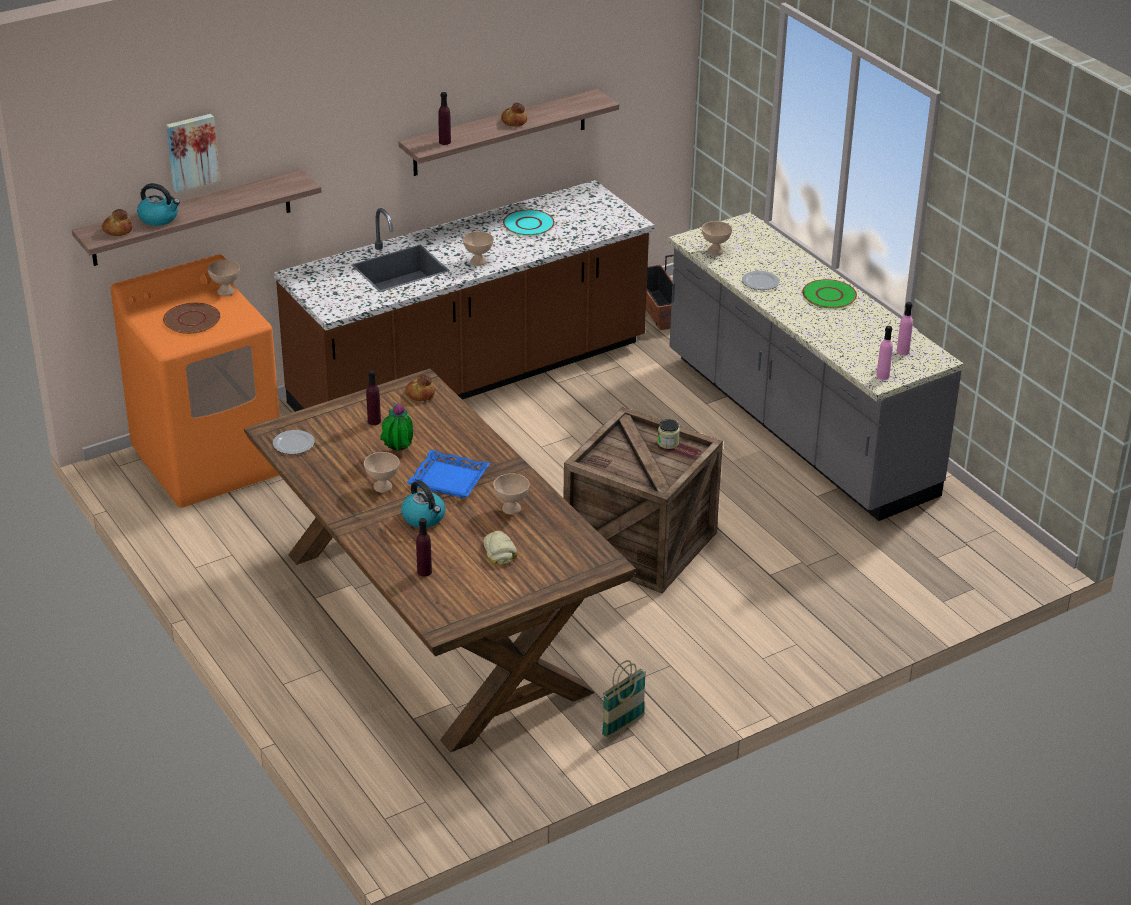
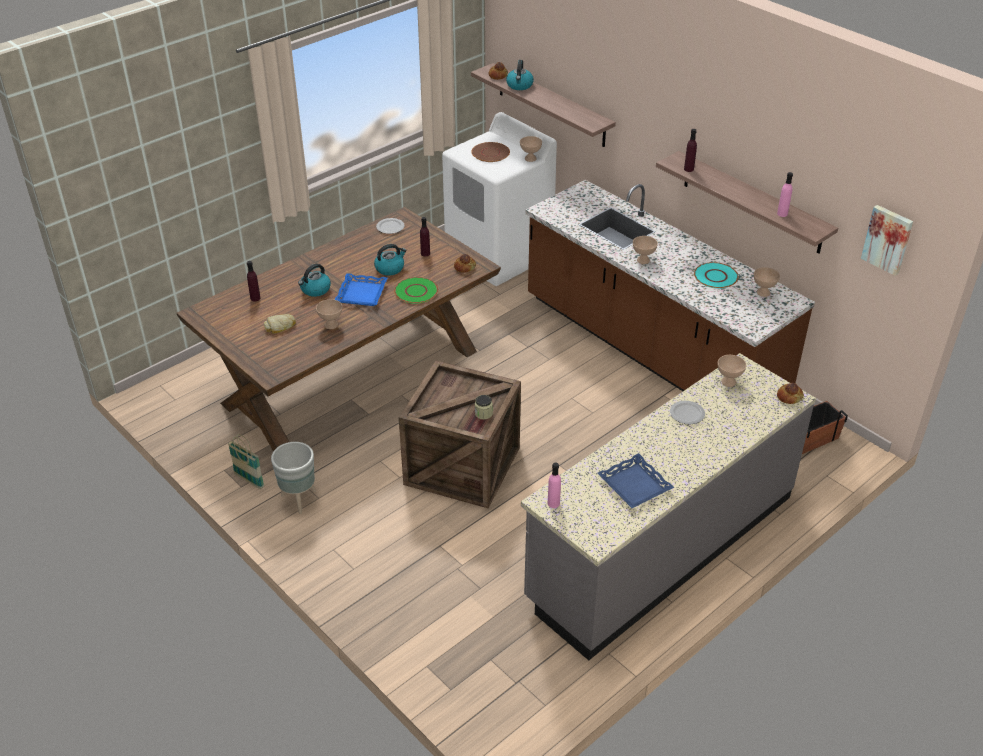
camera: 80 degrees right, 5 degrees up
orange washing machine [111,254,280,508] -> white washing machine [442,112,557,286]
picture [166,114,220,192] -> picture moved to [861,205,913,276]
beige bowl [364,452,400,493] -> beige bowl moved to [754,267,780,297]
potted plant [380,403,413,452] -> kettle [374,244,407,276]
bread [501,103,527,127] -> bread moved to [777,383,804,404]
green plate [802,279,857,309] -> green plate moved to [394,277,438,304]
pink bottle [897,302,913,355] -> pink bottle moved to [777,172,793,217]
none -> grey planter [271,442,316,514]
none -> blue tray [597,453,675,508]

